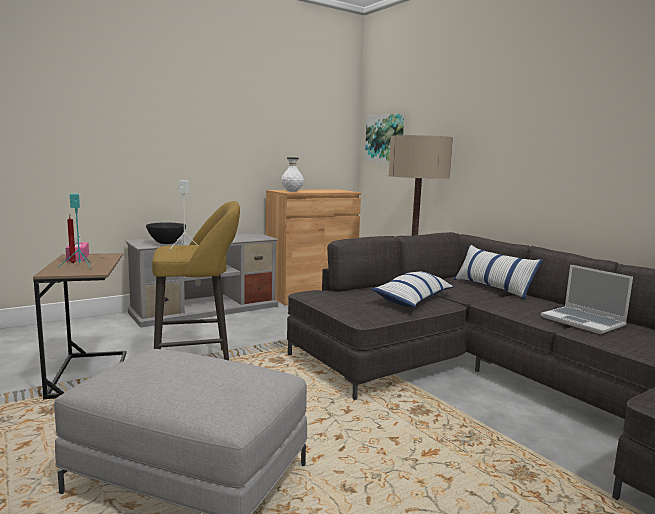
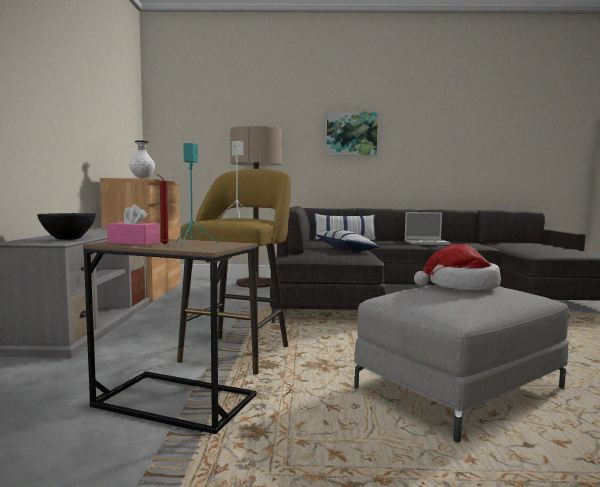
camera: 55 degrees left, 5 degrees down
picture [365,114,404,162] -> picture moved to [326,111,378,156]
none -> hat [414,244,501,290]

